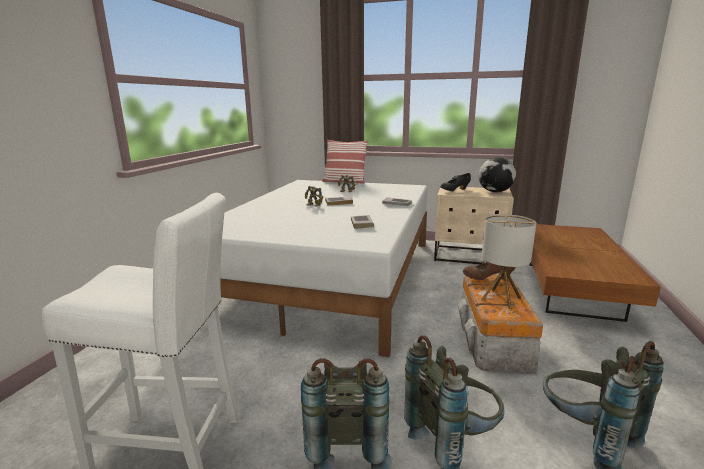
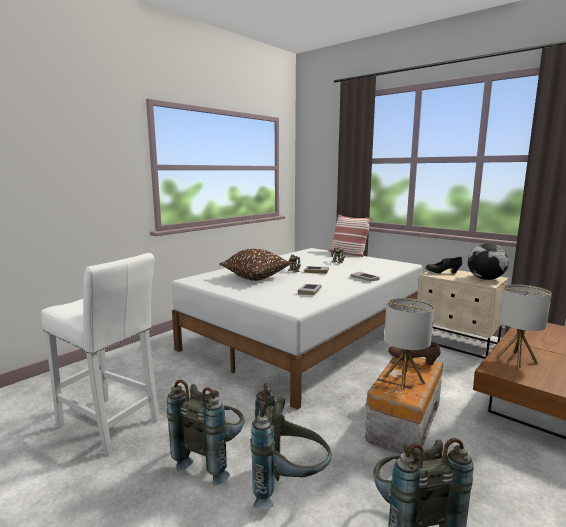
camera: 25 degrees right, 5 degrees down
none -> brown pillow [219,249,292,281]
none -> table lamp [496,284,552,368]

